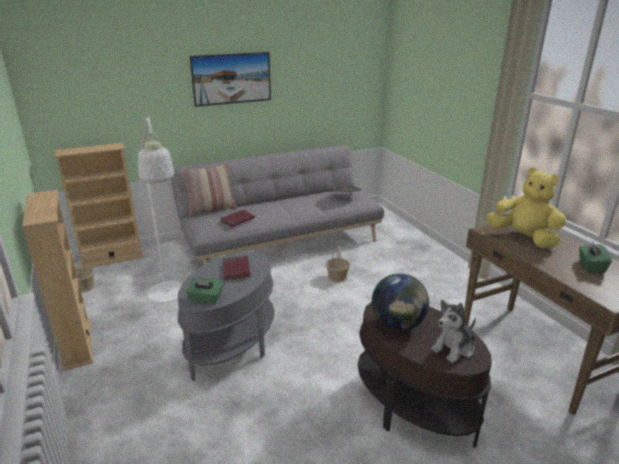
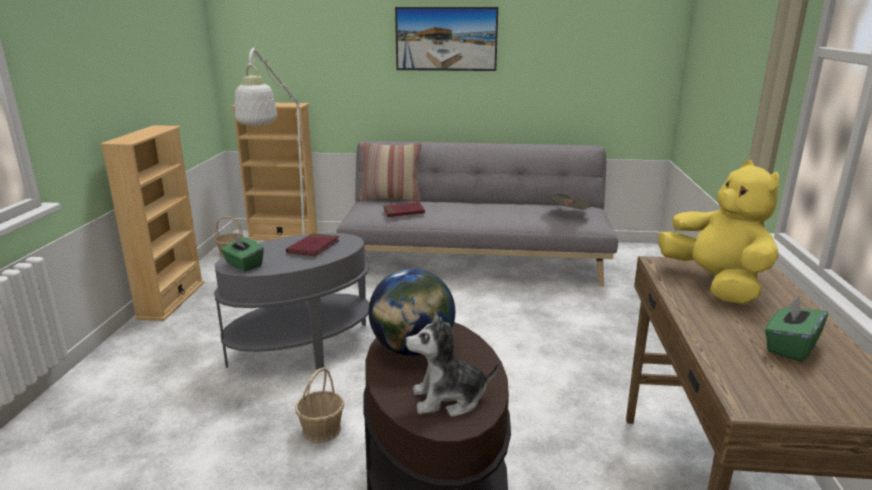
camera: 30 degrees right, 5 degrees down
basket [326,245,350,283] -> basket moved to [295,367,344,443]

